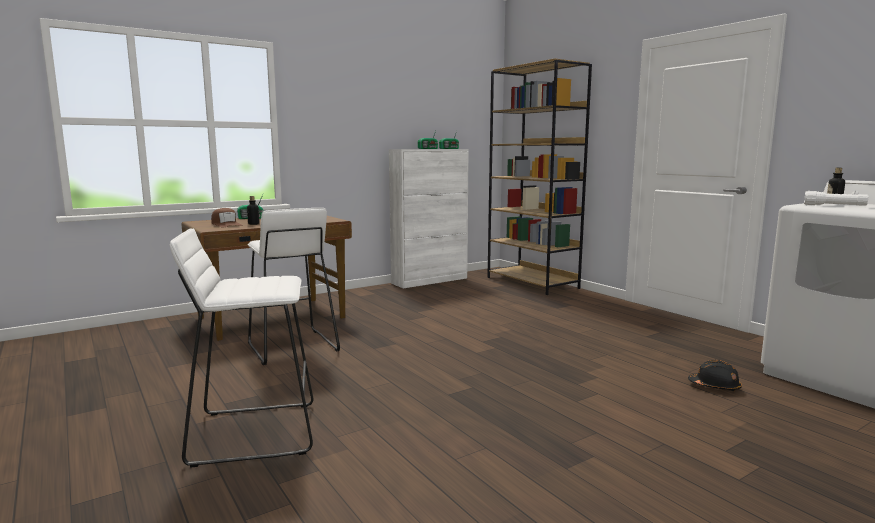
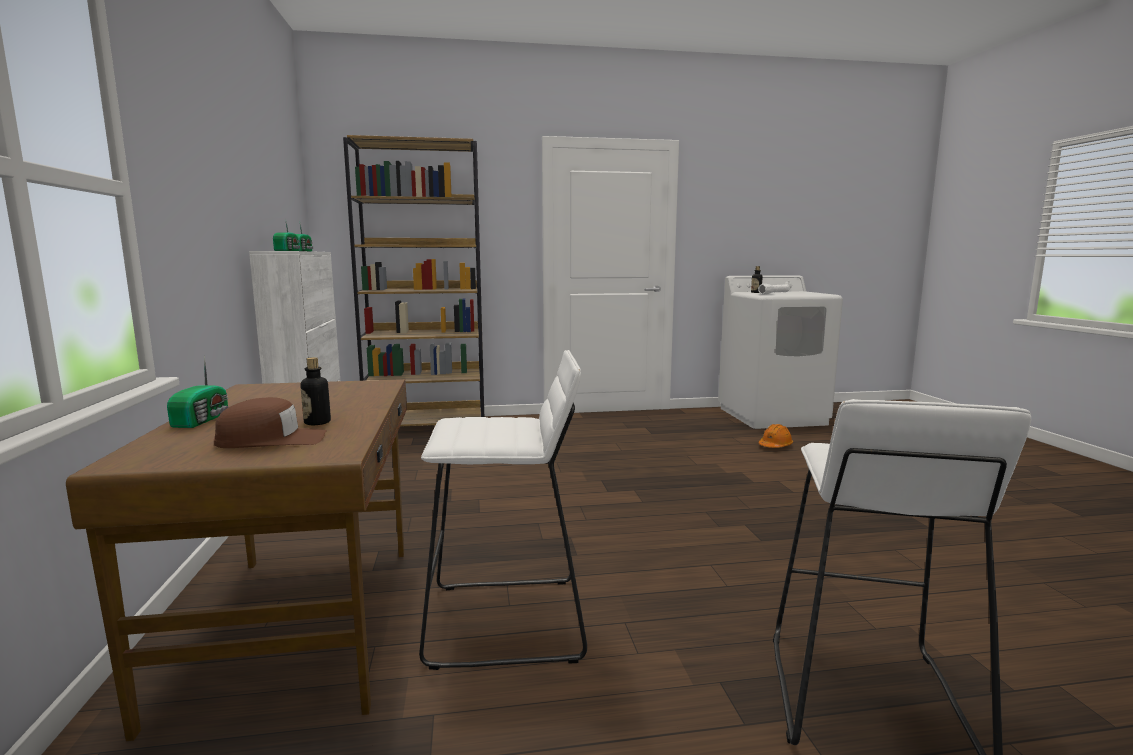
camera: 65 degrees left, 0 degrees up
black hard hat [688,360,742,392] -> orange hard hat [758,424,793,448]

